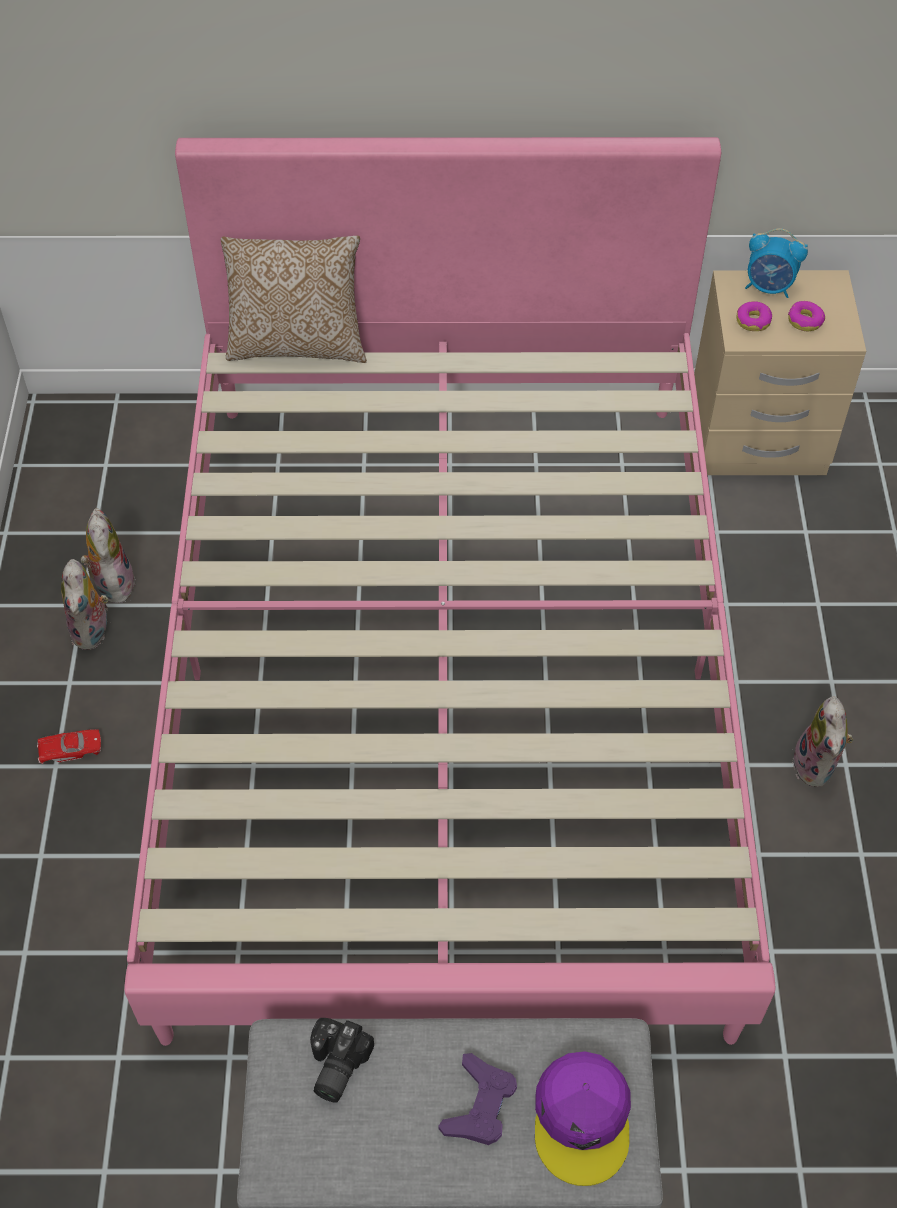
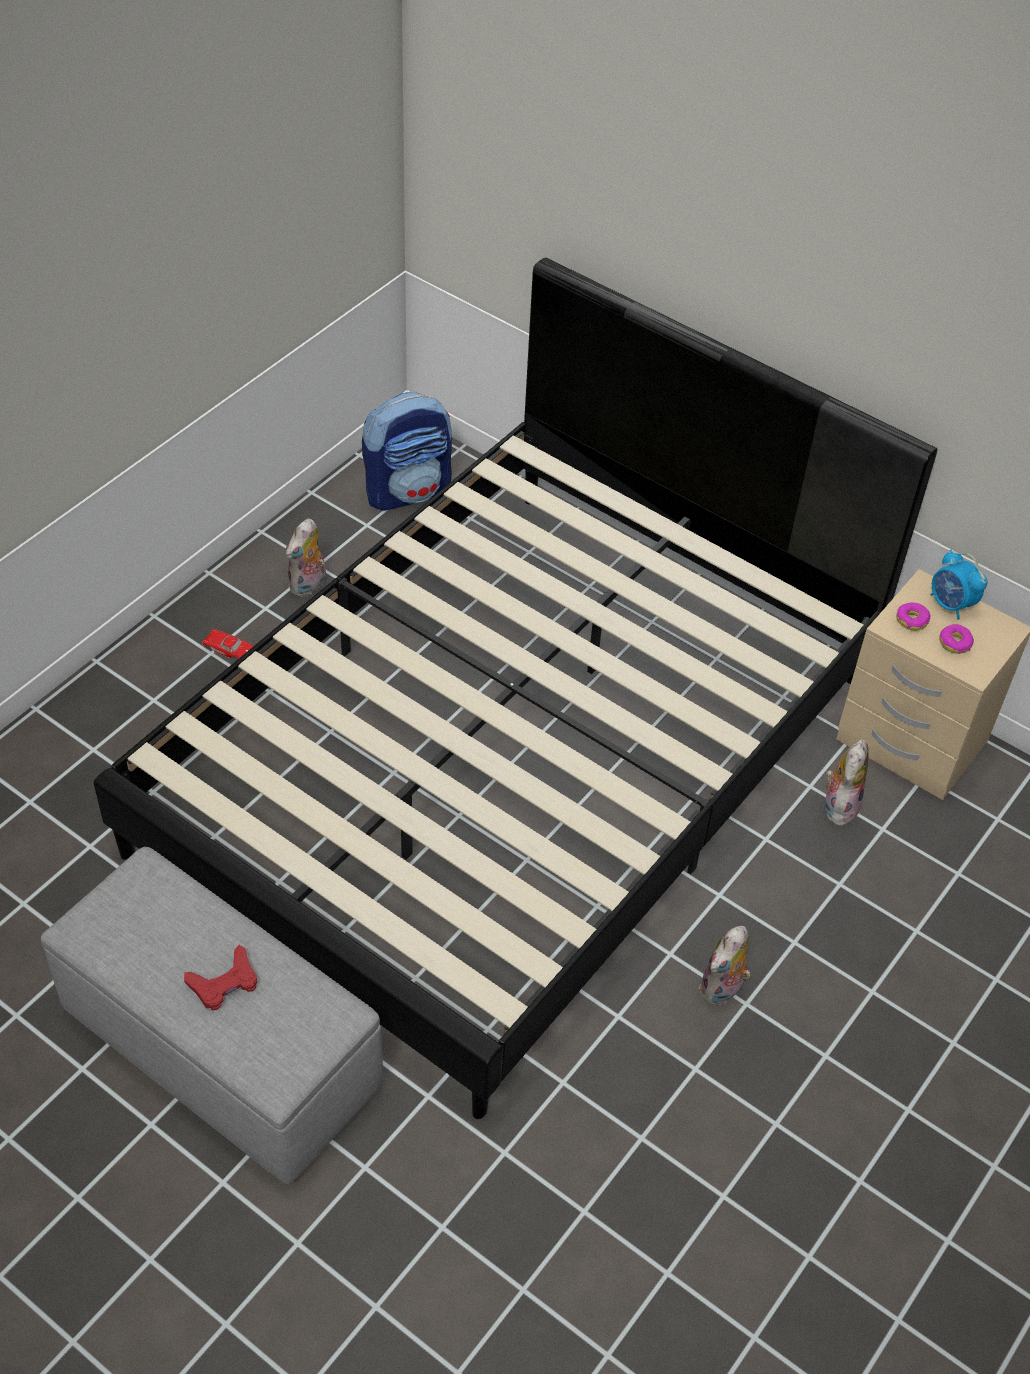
camera: 35 degrees right, 5 degrees down
plush toy [81,508,136,603] -> plush toy moved to [822,739,869,826]
pink bed [124,137,776,1046] -> black bed [94,258,938,1119]
pillow [221,236,367,363] -> none
camera [310,1018,374,1103] -> none
purple game controller [438,1053,517,1145] -> red game controller [184,945,257,1010]
purple cap [535,1051,631,1186] -> none
none -> backpack [362,392,452,511]

